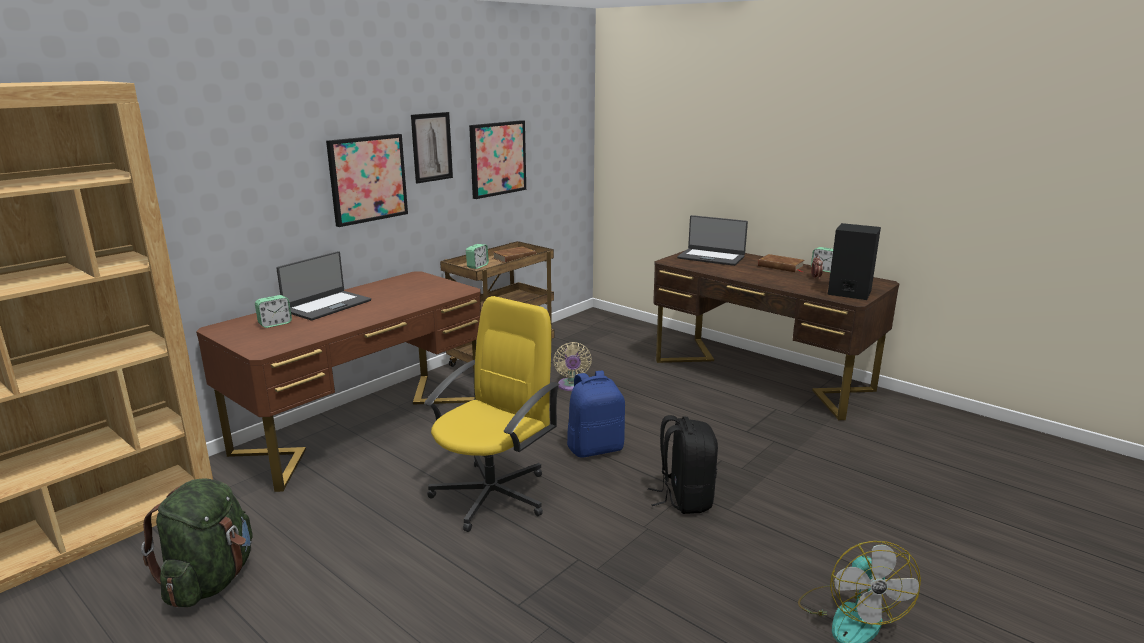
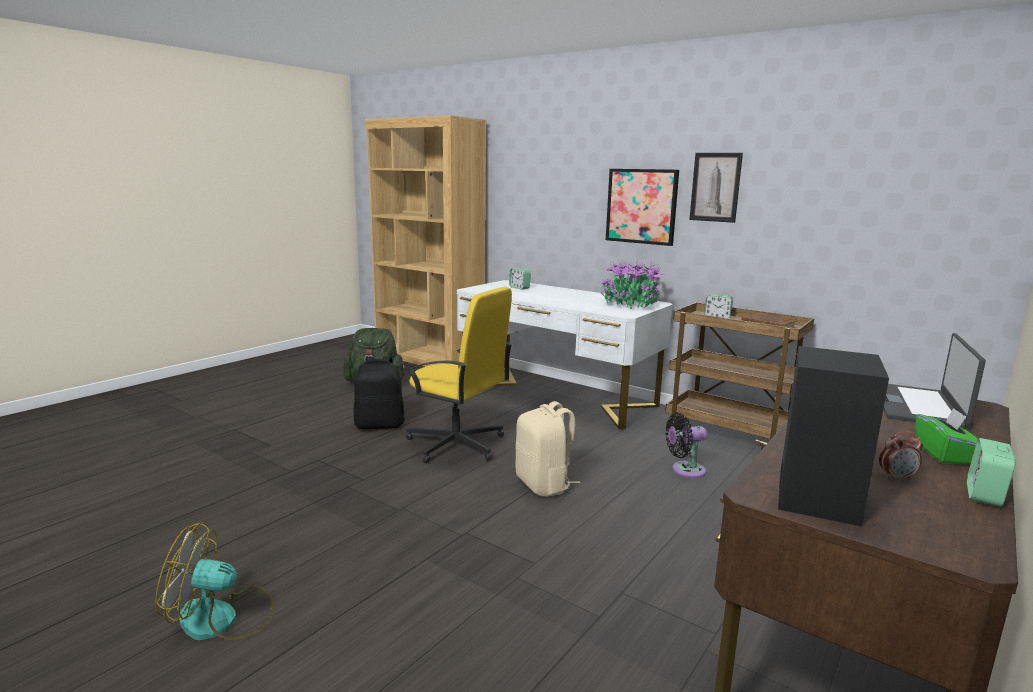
camera: 85 degrees right, 5 degrees down
brown desk [196,271,481,492] -> white desk [457,280,673,430]
laptop [276,251,371,321] -> none
picture [469,120,526,199] -> none
beige fan [553,342,592,391] -> black fan [665,413,707,478]
blue backpack [567,370,625,458] -> beige backpack [515,401,580,497]
black backpack [648,415,718,514] -> black backpack moved to [354,357,405,429]
brown book [758,254,804,272] -> green tissue box [916,408,978,465]
none -> potted plant [599,259,665,309]

